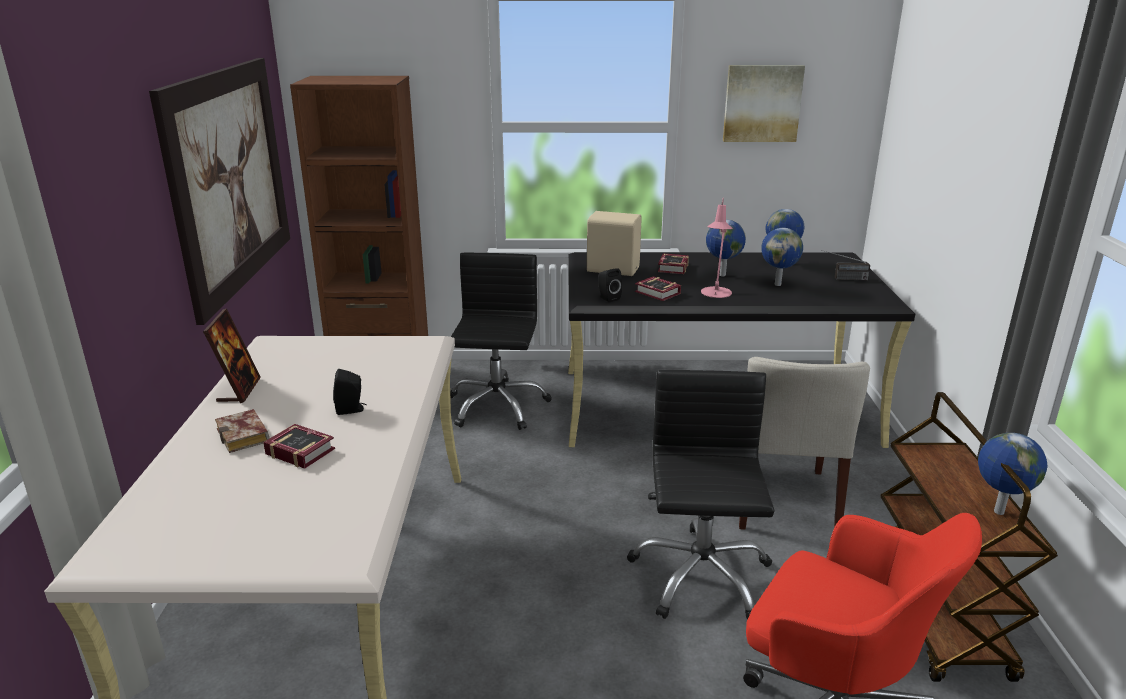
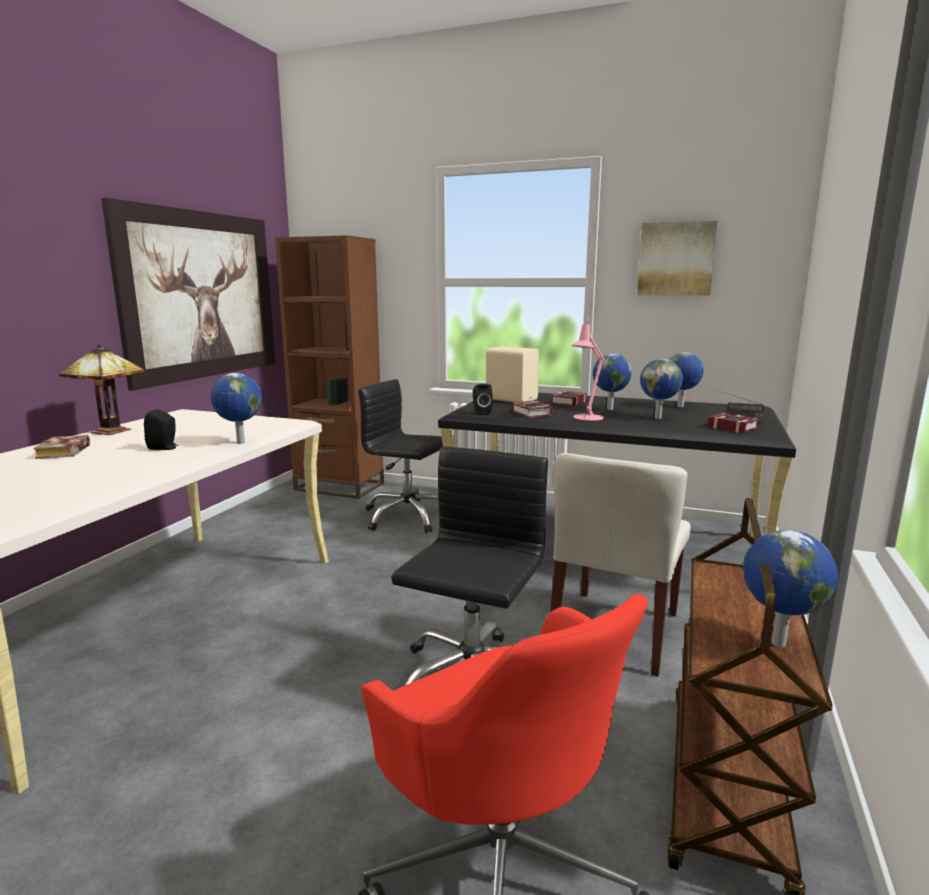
camera: 20 degrees right, 10 degrees down
picture frame [203,309,261,403] -> table lamp [59,344,145,435]
book [263,424,335,469] -> book moved to [707,413,760,433]
black office chair [450,253,552,430] -> black office chair turned 90 degrees counterclockwise [358,379,443,533]
none -> globe [210,373,262,444]

